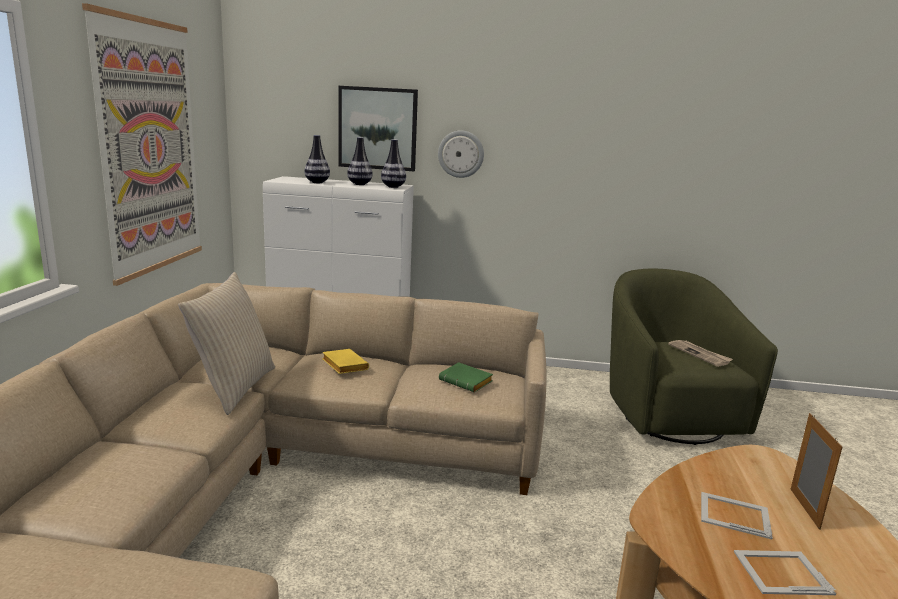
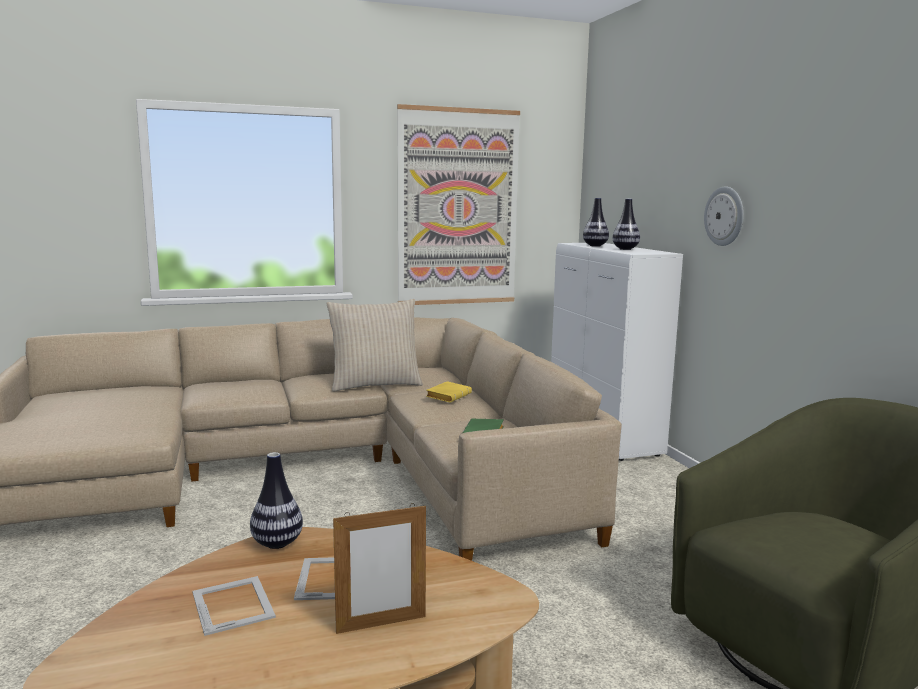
camera: 65 degrees right, 5 degrees down
picture [338,86,418,171] -> none
vase [381,139,406,188] -> vase moved to [250,452,303,549]
newspaper [668,340,733,367] -> none

